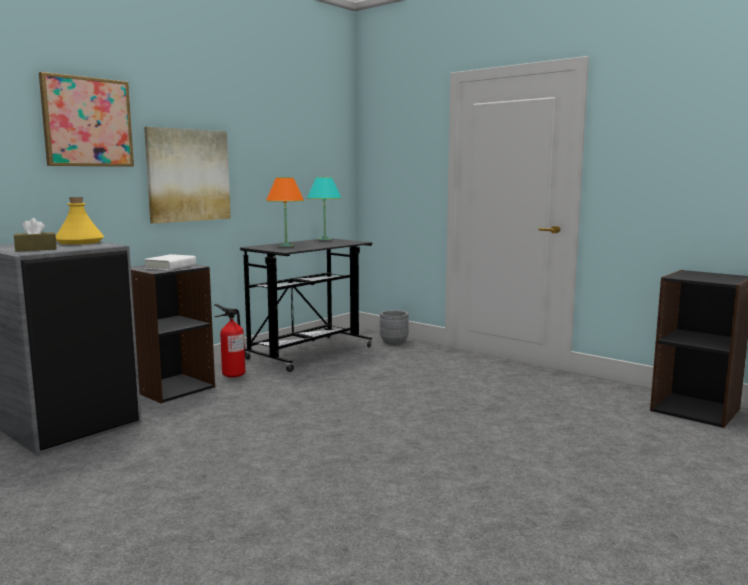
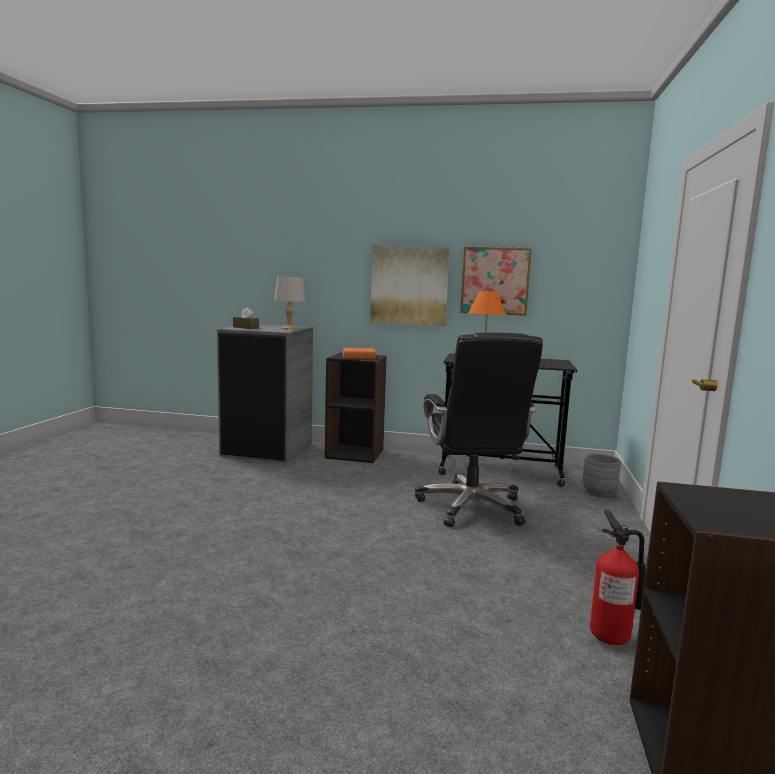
camera: 60 degrees right, 0 degrees up
picture [39,72,134,167] -> picture moved to [460,246,532,316]
yellow bottle [56,197,104,245] -> grey table lamp [274,277,306,329]
white book [144,254,196,270] -> orange book [342,348,376,359]
fire extinguisher [214,304,246,378] -> fire extinguisher moved to [590,510,646,645]
turquoise table lamp [307,177,341,240] -> none
none -> black office chair [415,332,543,527]

